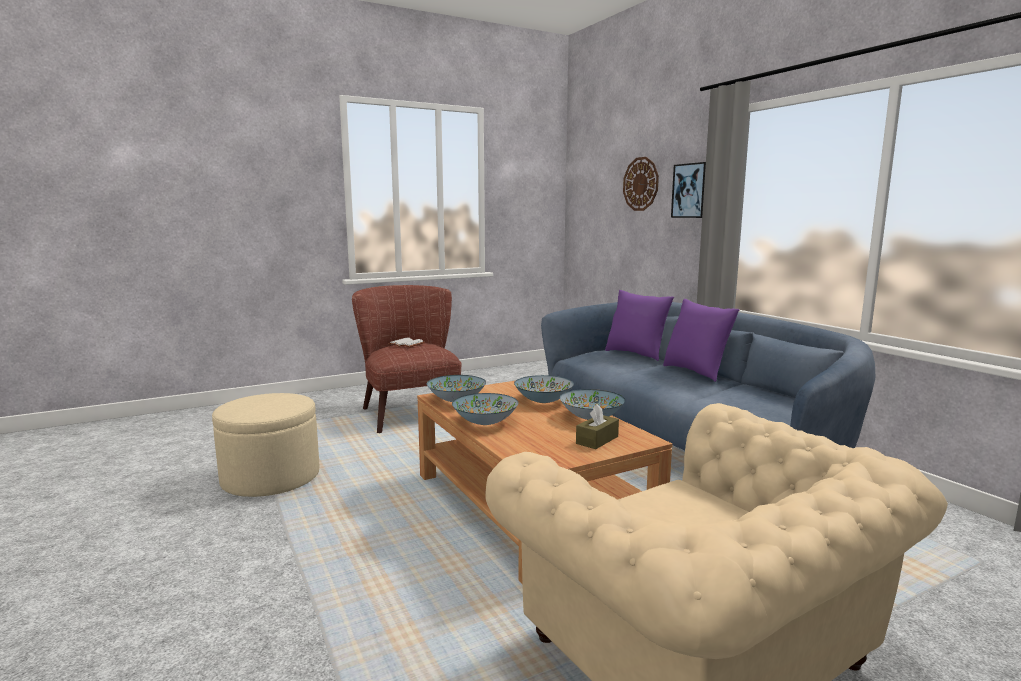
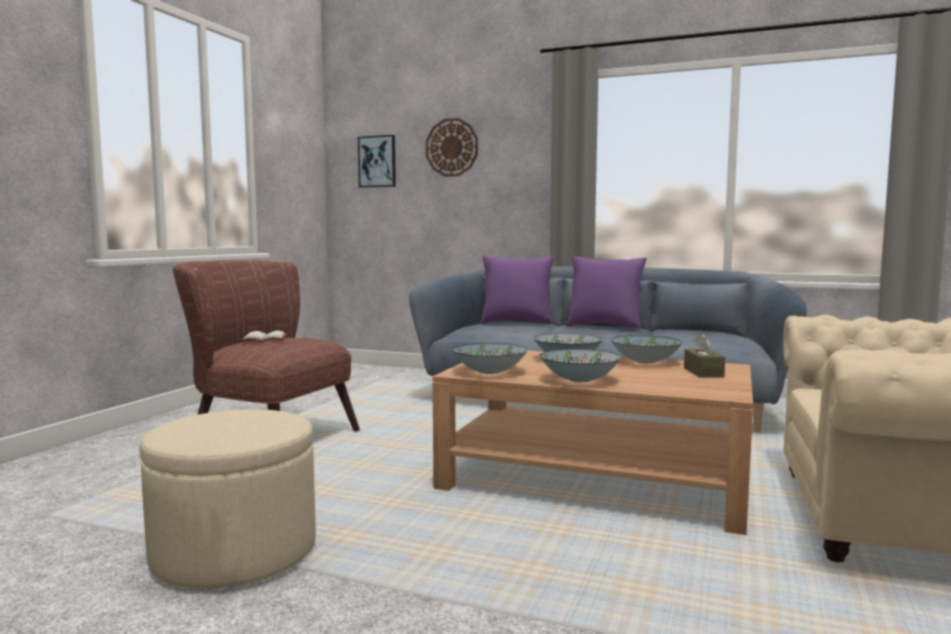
camera: 40 degrees left, 5 degrees down
picture [671,162,706,218] -> picture moved to [358,135,396,188]

